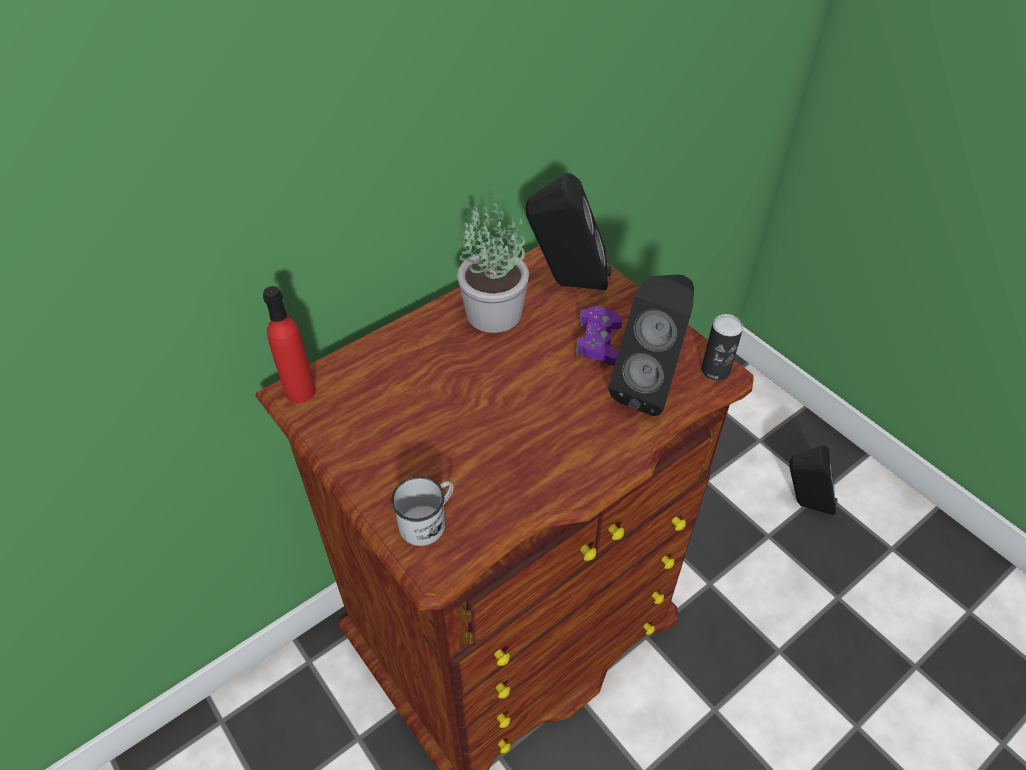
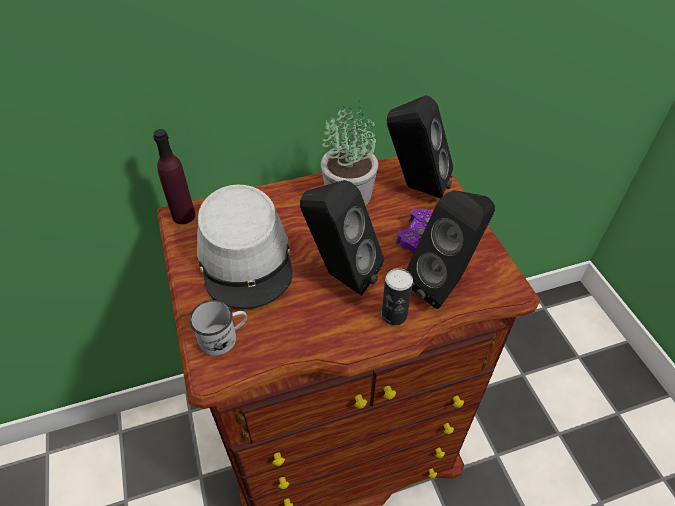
camera: 20 degrees right, 0 degrees up
red bottle [263,286,316,403] -> purple bottle [153,129,196,224]
can [701,314,743,381] -> can moved to [382,268,413,325]
black speaker [789,445,838,515] -> black speaker moved to [300,180,384,296]
none -> grey hat [197,185,293,309]

